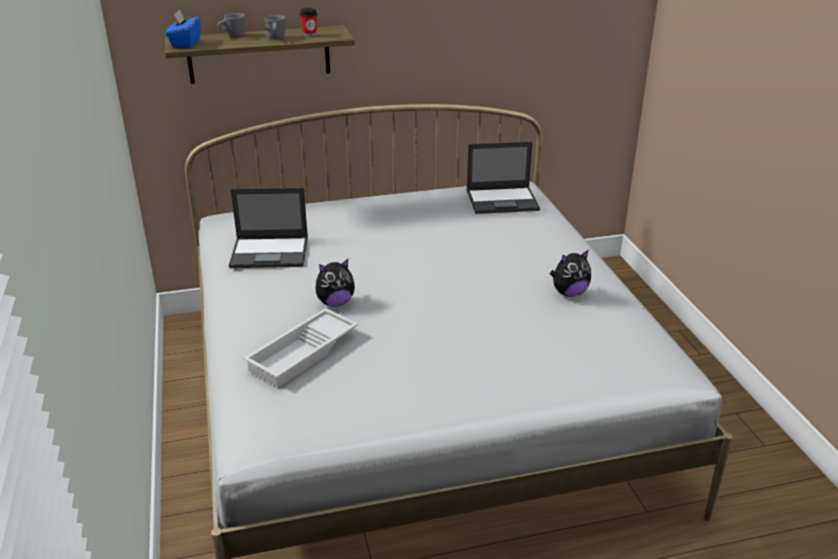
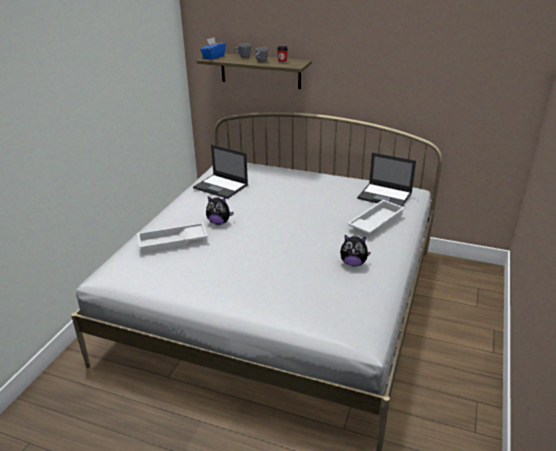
camera: 35 degrees right, 0 degrees up
none -> white tray [347,200,405,234]

